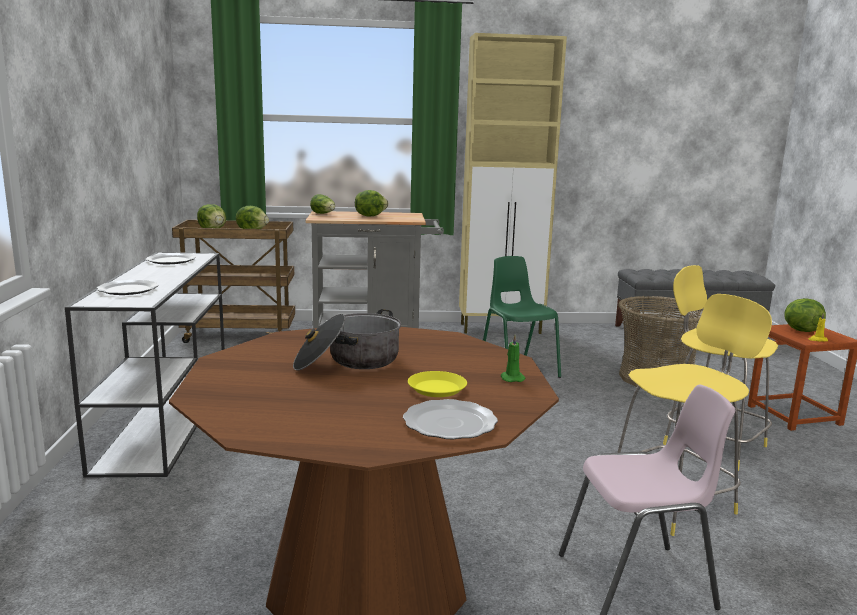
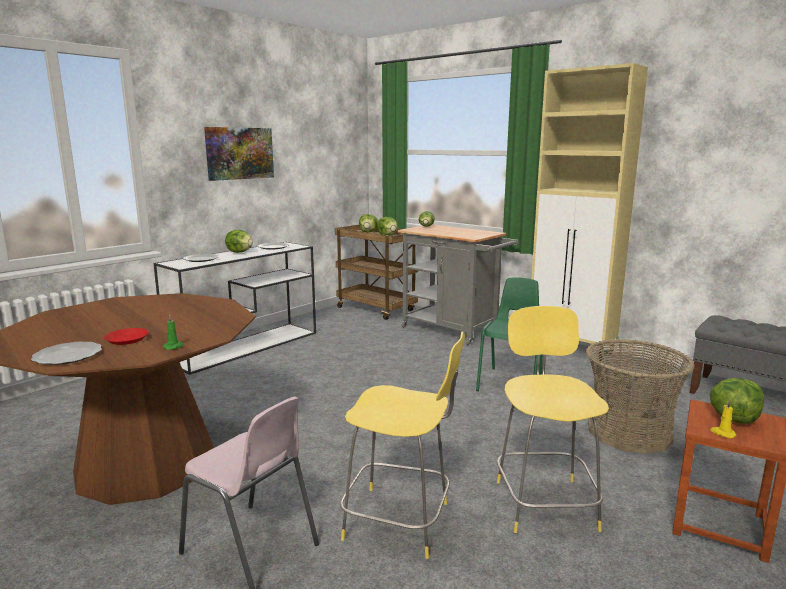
camera: 45 degrees right, 0 degrees up
cooking pot [293,309,401,371] -> none
lettuce [355,190,388,217] -> lettuce moved to [225,230,253,253]
yellow plate [408,371,467,397] -> red plate [104,328,149,345]
none -> picture [204,127,274,181]

